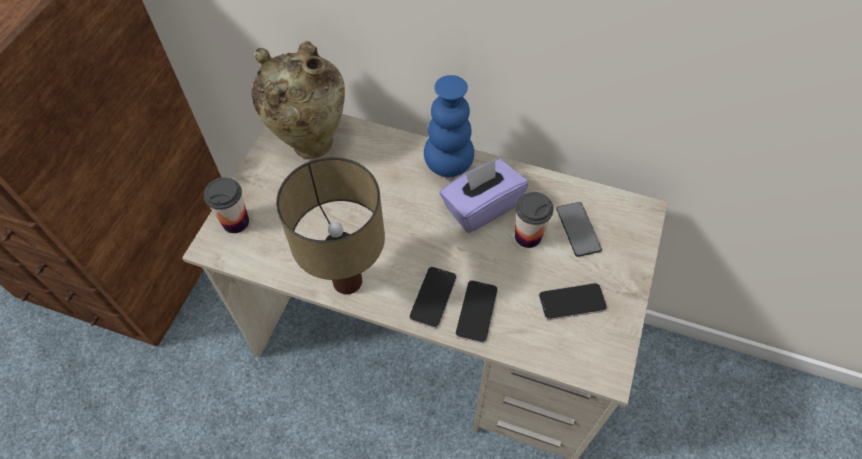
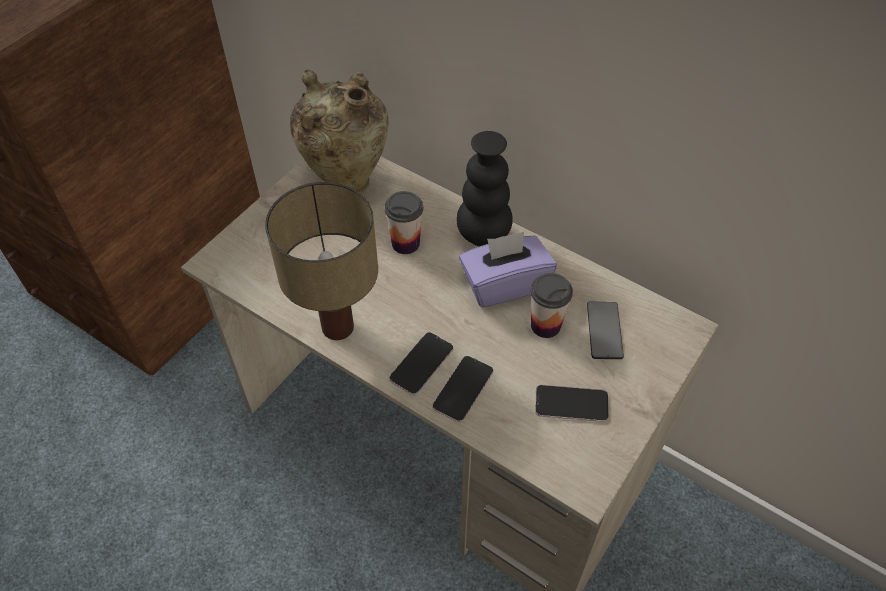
camera: 15 degrees right, 5 degrees down
cup [204,177,249,233] -> cup moved to [384,191,423,254]
blue vase [424,75,474,177] -> black vase [456,131,513,247]

